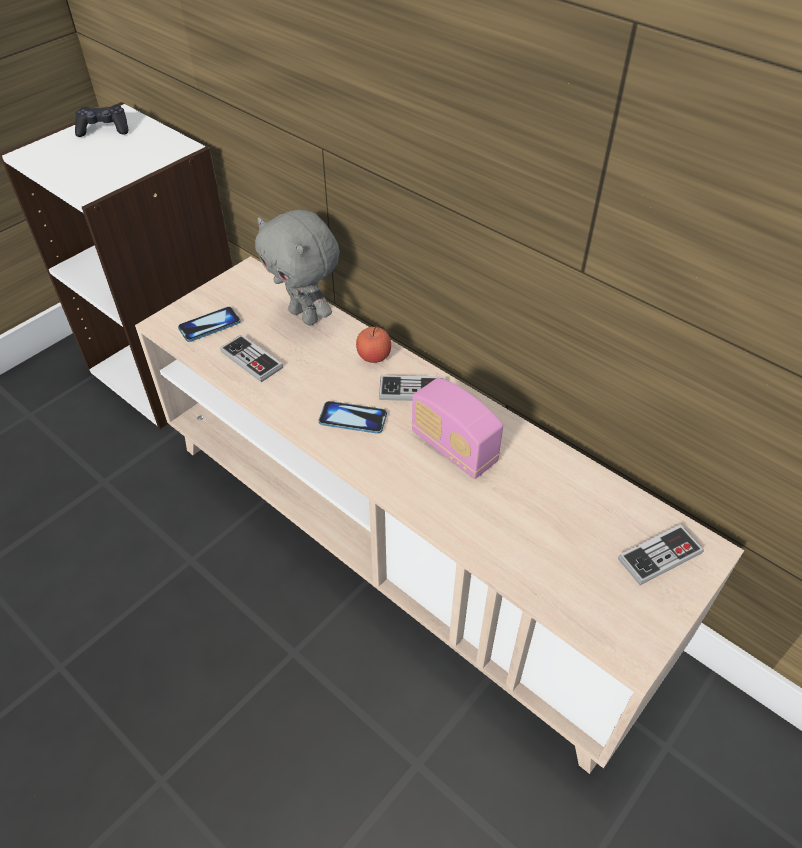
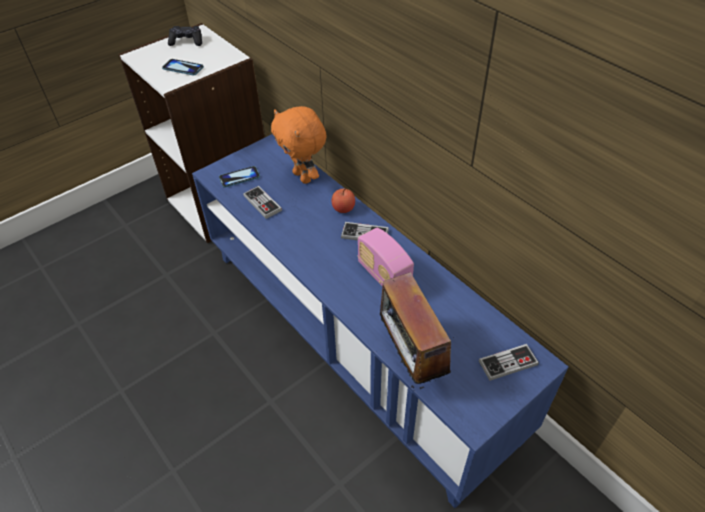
camera: 10 degrees right, 0 degrees up
beige tv stand [135,256,744,774] -> blue tv stand [192,134,568,508]
grey plush toy [255,210,340,326] -> orange plush toy [271,106,327,184]
phone [319,401,387,434] -> phone moved to [162,59,204,76]
none -> radio [380,269,451,390]

